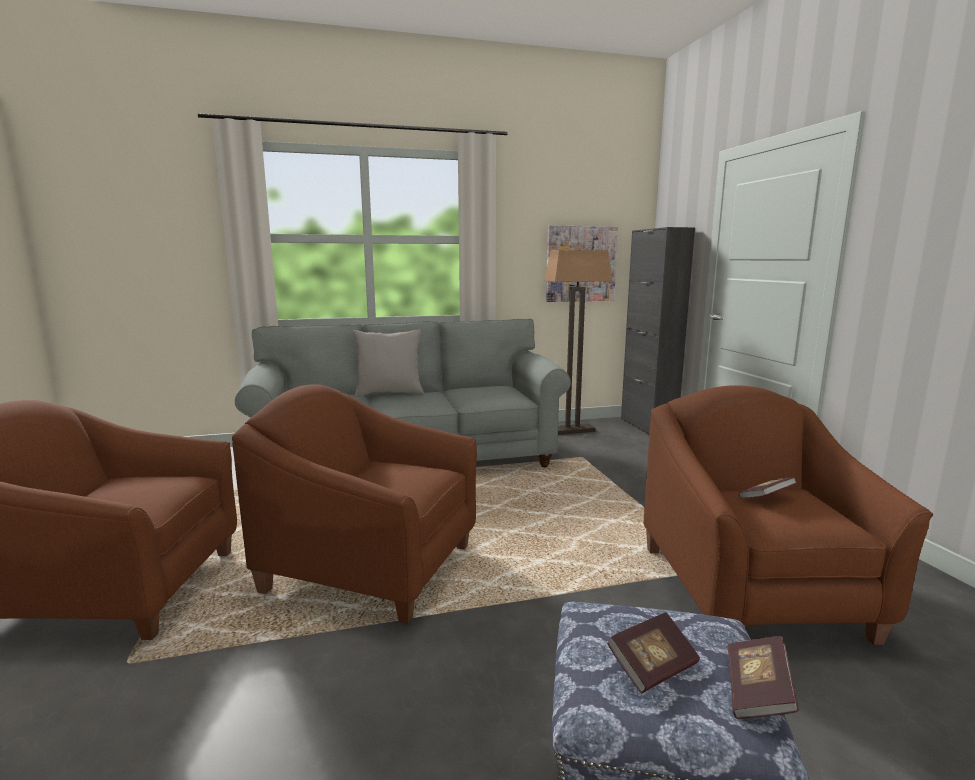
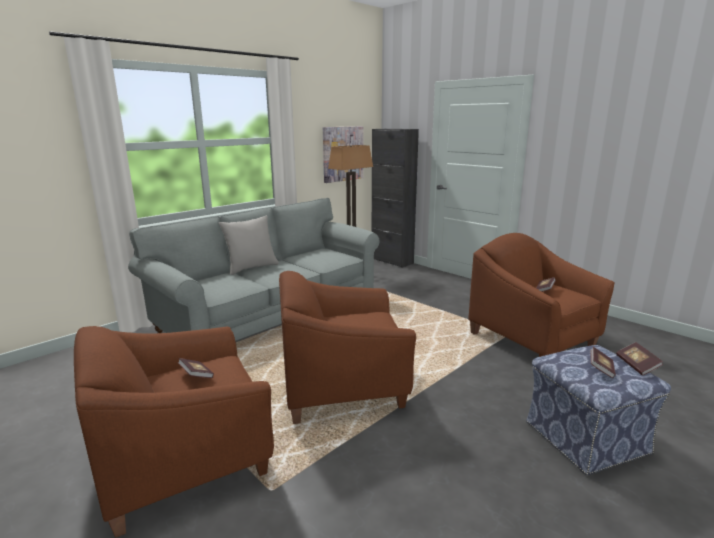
camera: 30 degrees left, 5 degrees up
none -> book [178,358,214,378]

